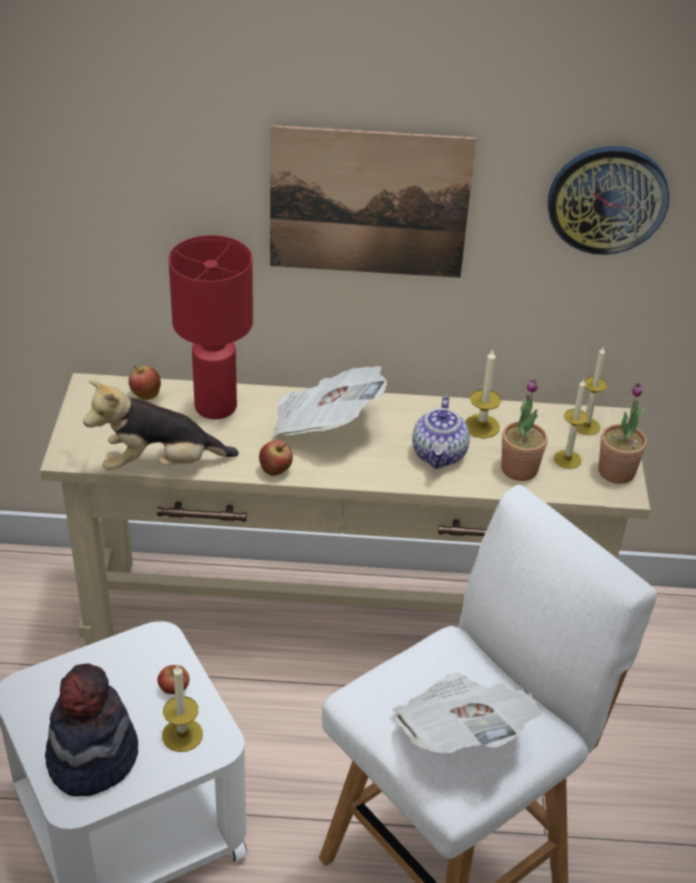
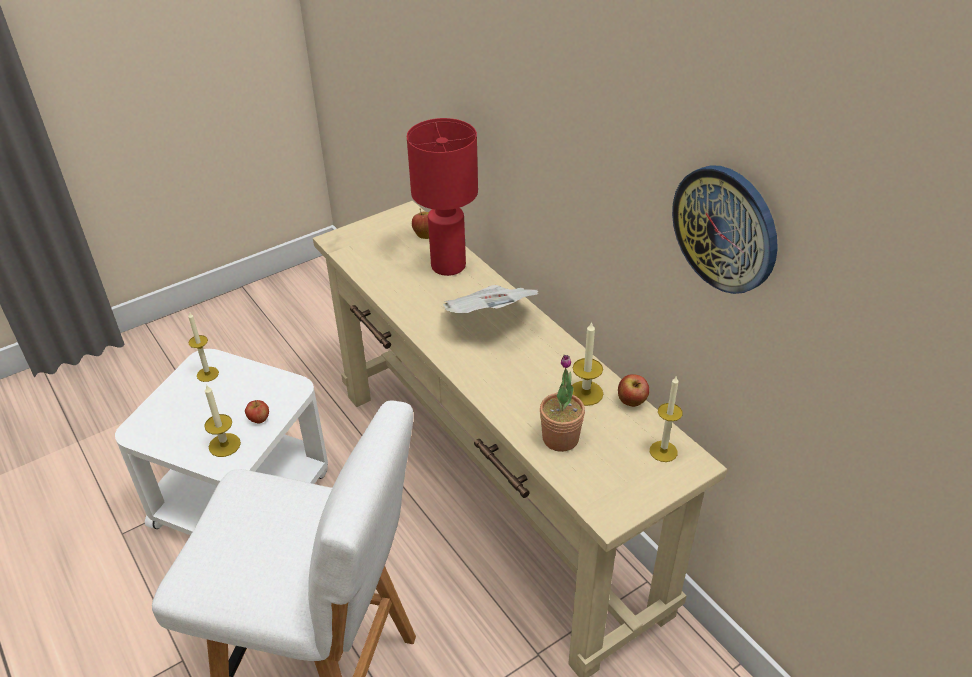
camera: 55 degrees right, 0 degrees up
hat [45,664,138,797] -> none
plush toy [83,380,239,470] -> none
apple [259,440,293,476] -> apple moved to [618,374,649,407]
picture [270,125,476,278] -> none
newspaper [393,673,542,753] -> none
teapot [412,396,470,469] -> none
candle [554,379,588,469] -> candle moved to [188,312,219,382]
potted plant [598,383,647,484] -> none

